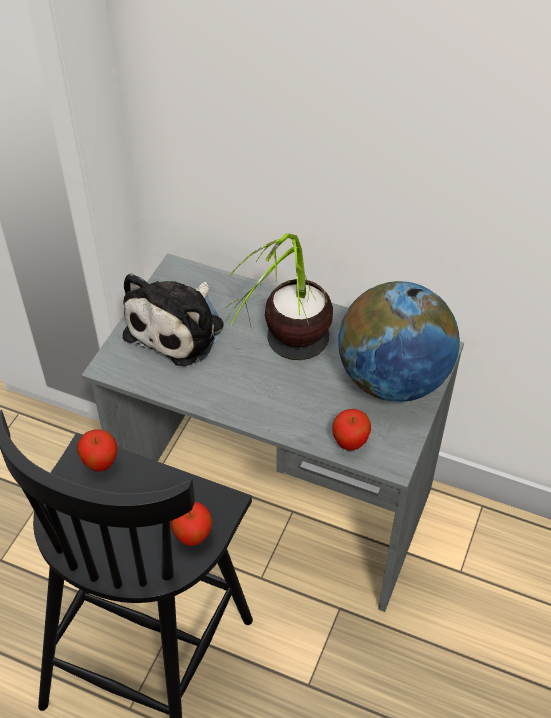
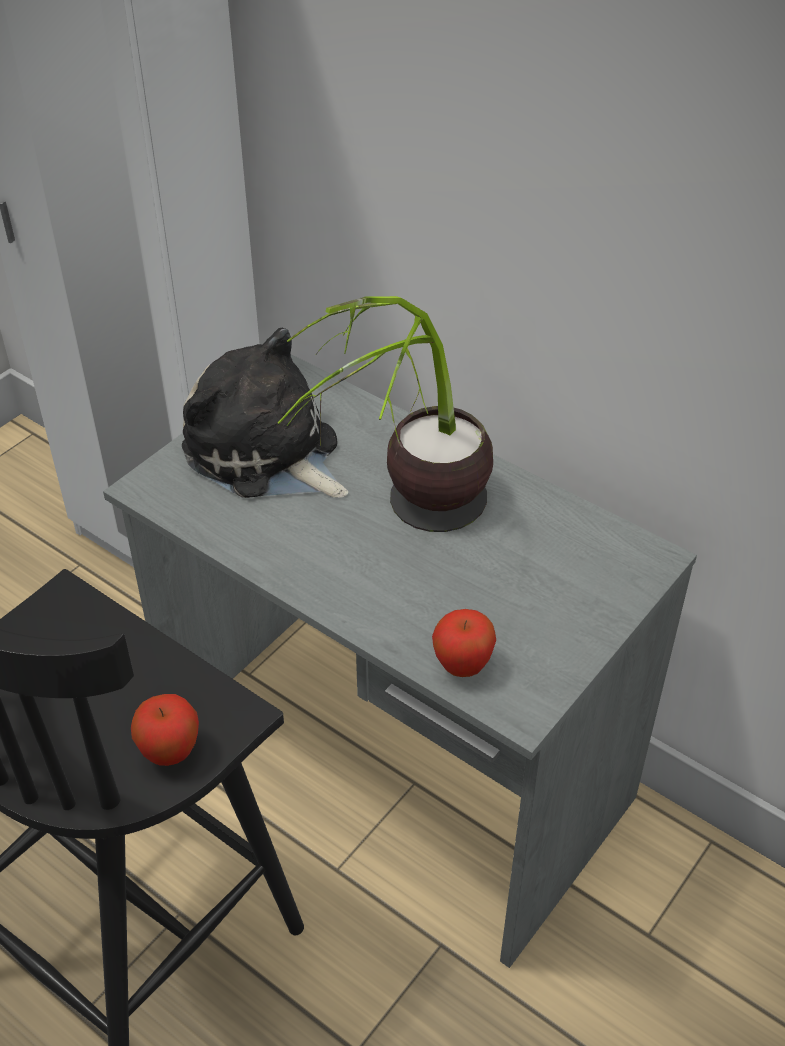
camera: 15 degrees right, 5 degrees down
apple [77,430,117,472] -> none
plush toy [123,273,224,366] -> plush toy turned 90 degrees clockwise [182,328,348,498]
globe [338,281,460,402] -> none

